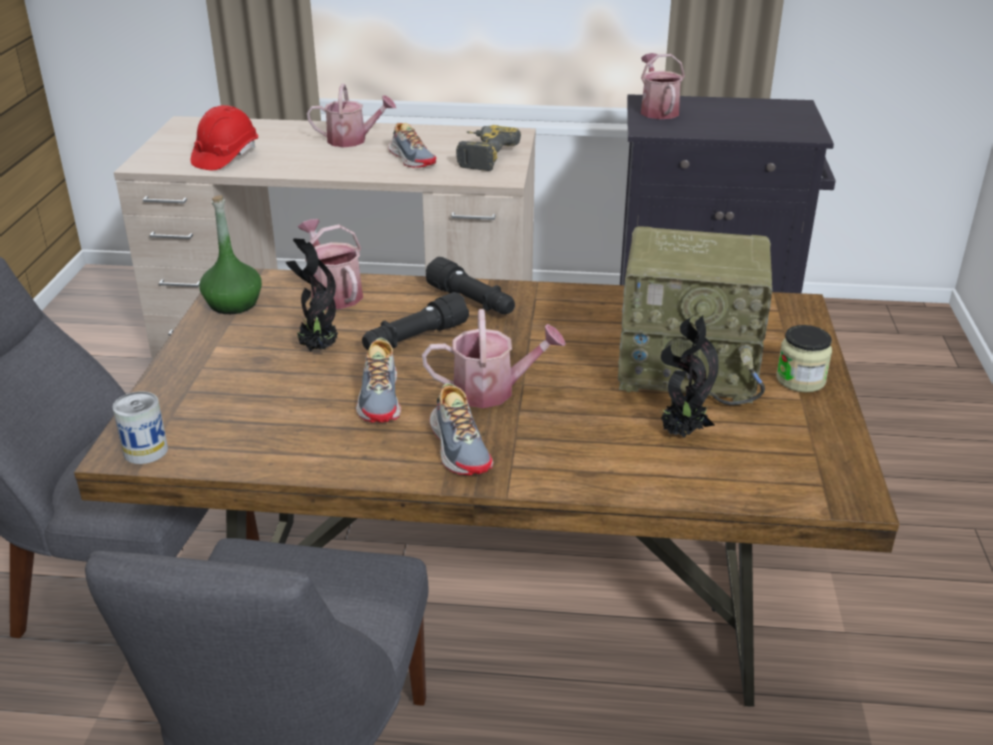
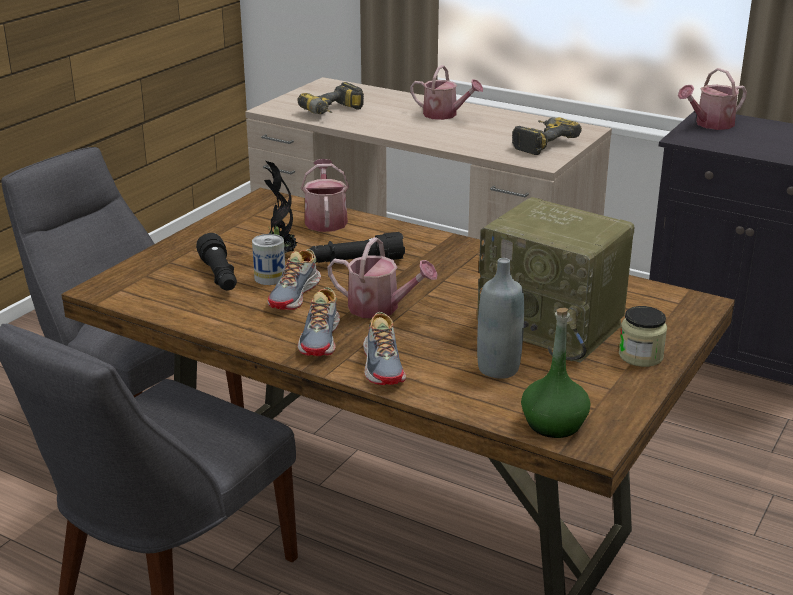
camera: 25 degrees right, 5 degrees down
can [113,391,168,464] -> can moved to [252,234,285,285]
red hard hat [191,105,258,170] -> power drill [297,82,364,114]
green bottle [199,195,262,314] -> green bottle moved to [521,308,590,438]
shoe [388,123,436,168] -> shoe moved to [363,312,406,385]
black flashlight [426,257,515,314] -> black flashlight moved to [196,233,237,290]
watering can [641,53,685,119] -> watering can turned 135 degrees counterclockwise [678,68,747,130]
potted plant [661,315,719,438] -> grey bottle [477,258,524,379]

